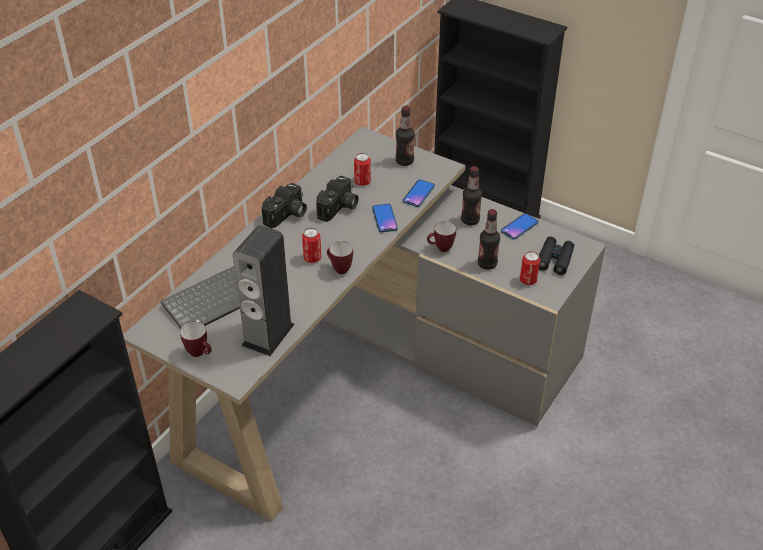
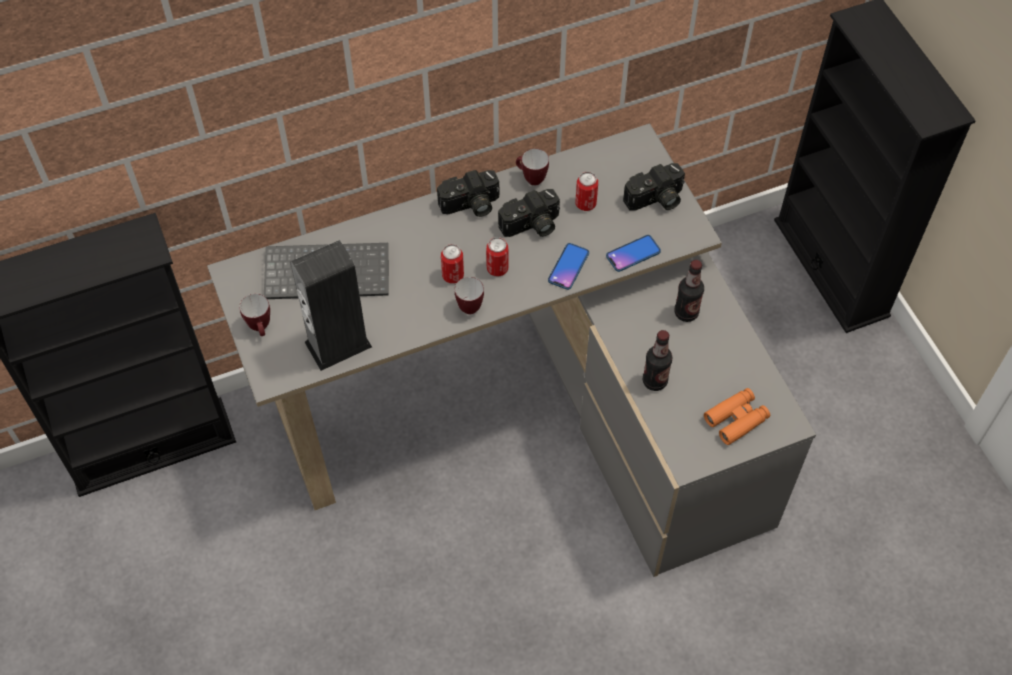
camera: 35 degrees right, 15 degrees up
bottle [396,106,415,166] -> camera [623,163,685,211]
mug [427,221,456,252] -> mug moved to [516,149,549,186]
phone [501,213,538,239] -> none
can [520,251,540,285] -> can moved to [486,237,509,277]
black binoculars [539,236,574,275] -> orange binoculars [704,388,770,445]

